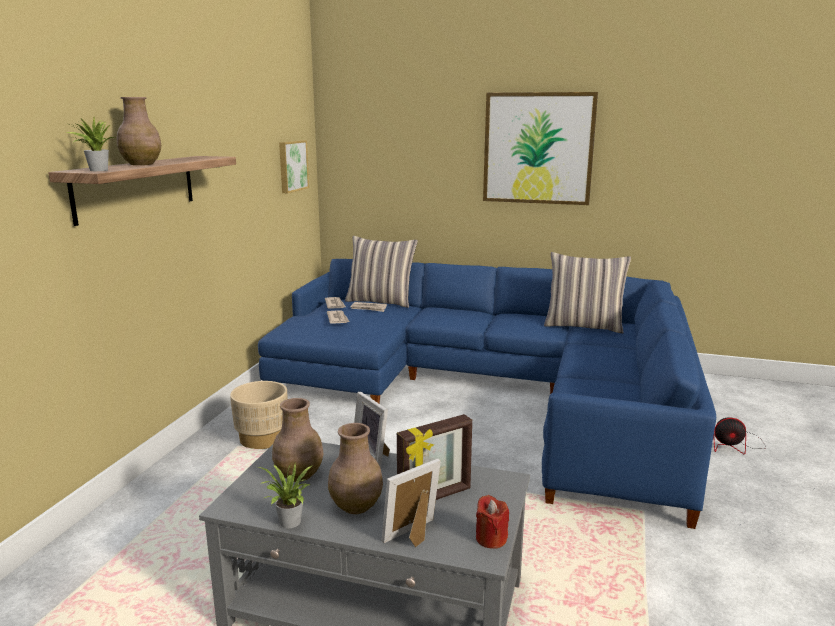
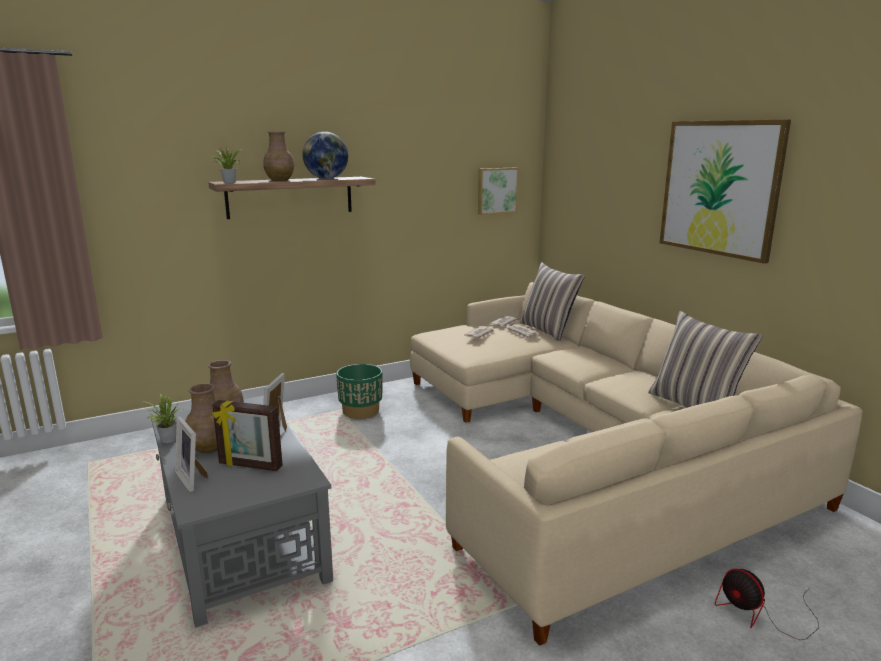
camera: 45 degrees right, 0 degrees up
beige planter [230,381,288,449] -> green planter [336,364,382,419]
blue sofa [258,259,716,529] -> beige sofa [410,282,863,646]
picture frame [382,458,441,547] -> picture frame turned 135 degrees counterclockwise [175,416,208,492]
red candle [476,495,509,549] -> none
none -> globe [302,132,348,179]

